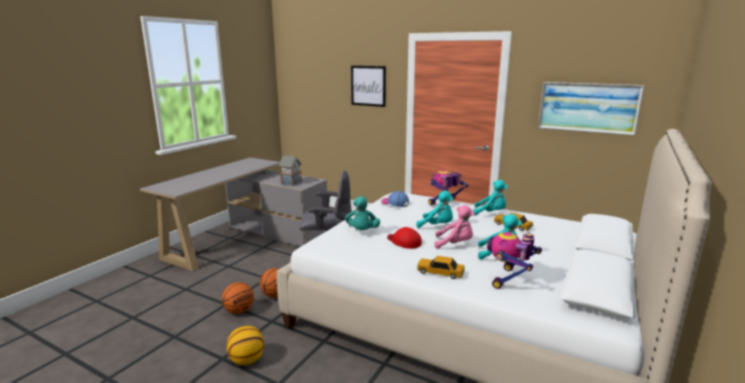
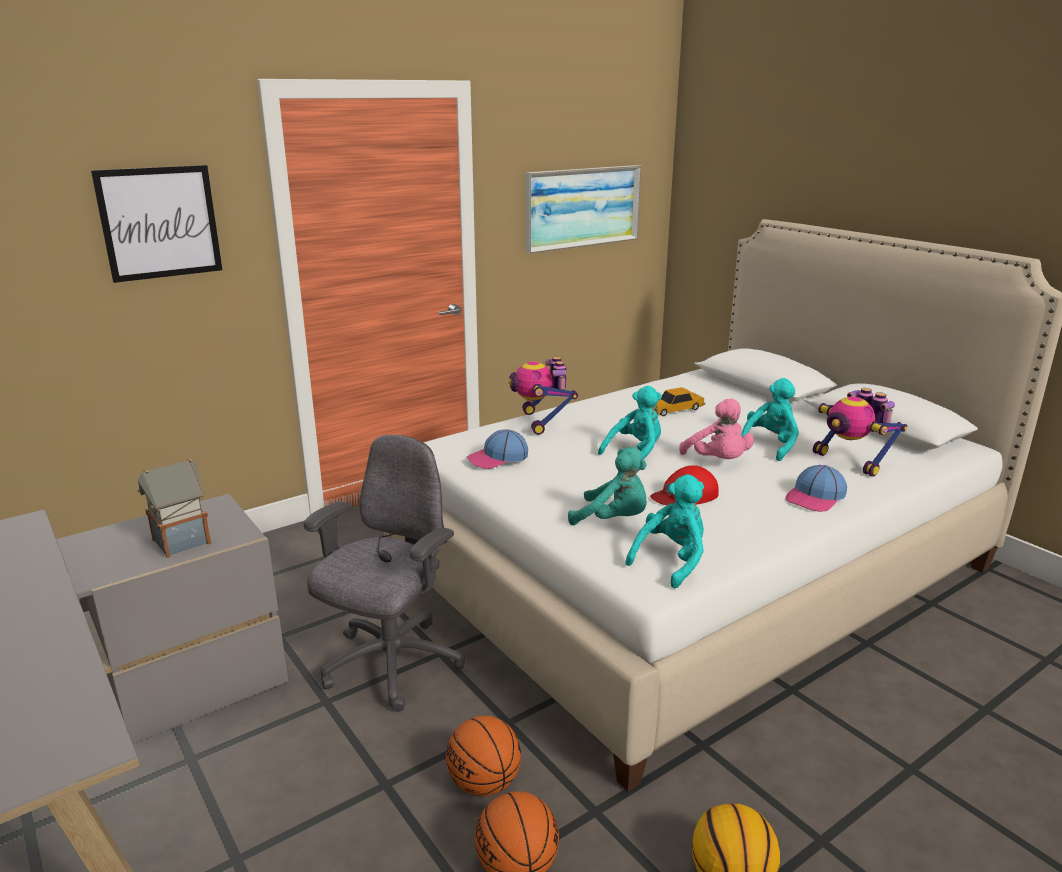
camera: 65 degrees left, 5 degrees up
toy car [417,256,465,279] -> cap [785,465,847,512]
pink plush toy [435,205,475,249] -> pink plush toy turned 120 degrees clockwise [679,399,754,459]
turquoise plush toy [473,180,508,216] -> turquoise plush toy moved to [625,474,704,589]

